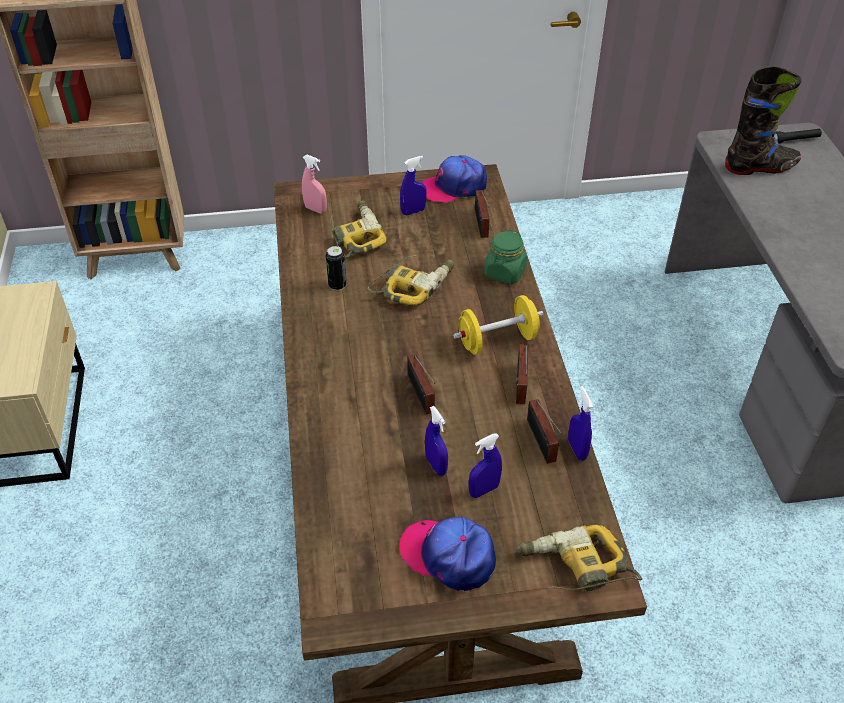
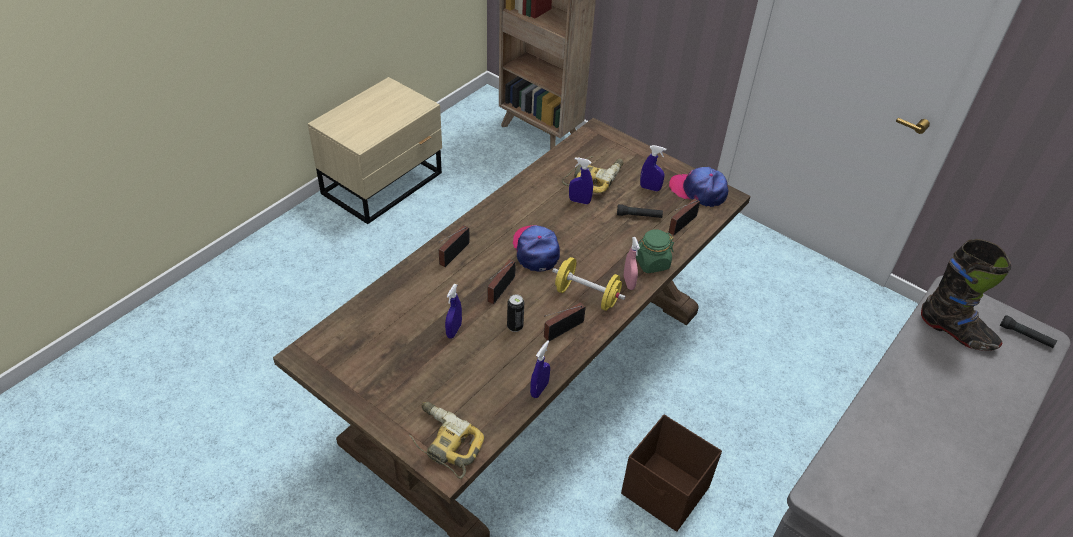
camera: 45 degrees right, 0 degrees up
pink spray bottle [302,155,327,213] -> pink spray bottle moved to [624,237,640,290]
can [326,246,346,291] -> can moved to [507,294,524,332]
power drill [367,255,454,305] -> none
cap [399,516,496,591] -> cap moved to [513,225,560,271]
blue spray bottle [469,433,502,498] -> blue spray bottle moved to [569,157,593,204]
radio [527,399,562,464] -> radio moved to [439,225,470,267]
none -> black flashlight [617,204,663,218]
none -> brown storage box [621,414,722,532]

